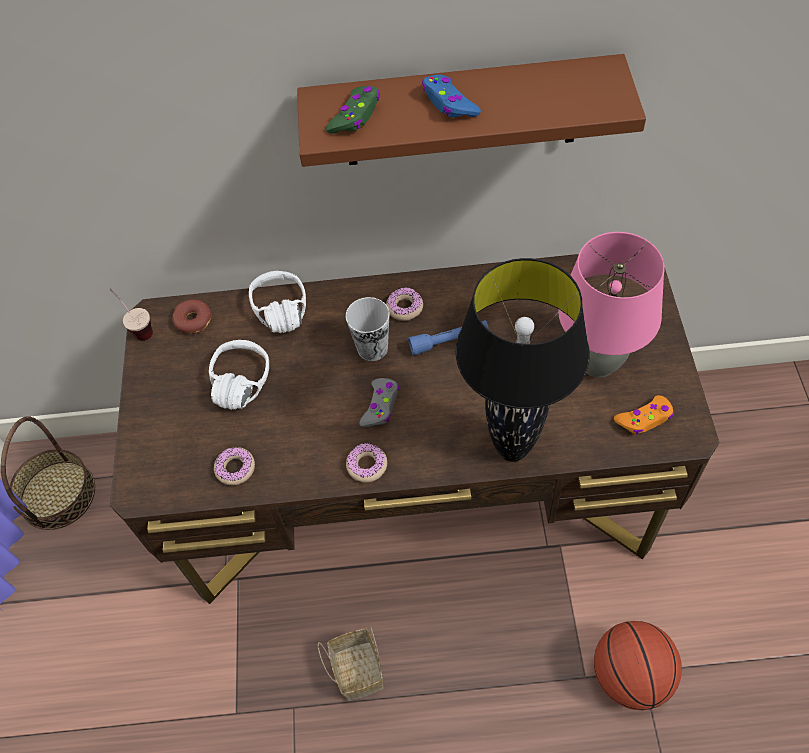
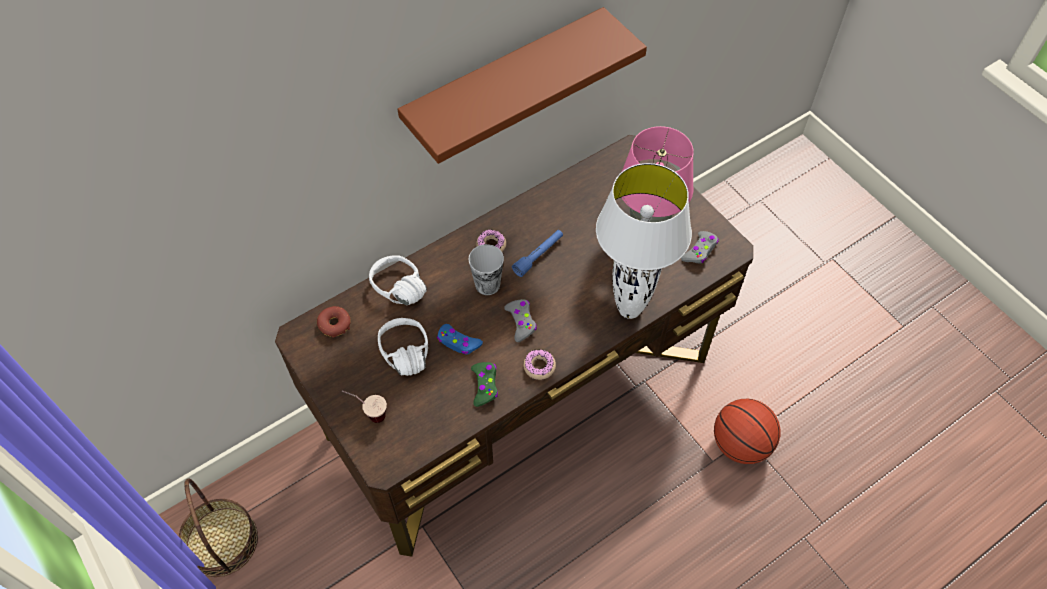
camera: 35 degrees left, 0 degrees up
cup [110,288,153,341] -> cup moved to [342,390,387,423]
donut [214,447,255,485] -> none
basket [318,625,383,701] -> none
green game controller [326,86,380,134] -> green game controller moved to [471,362,498,407]
blue game controller [422,74,481,117] -> blue game controller moved to [437,324,483,355]
black table lamp [456,258,590,462] -> white table lamp [596,163,692,319]
orange game controller [614,395,674,435] -> grey game controller [681,231,719,264]

